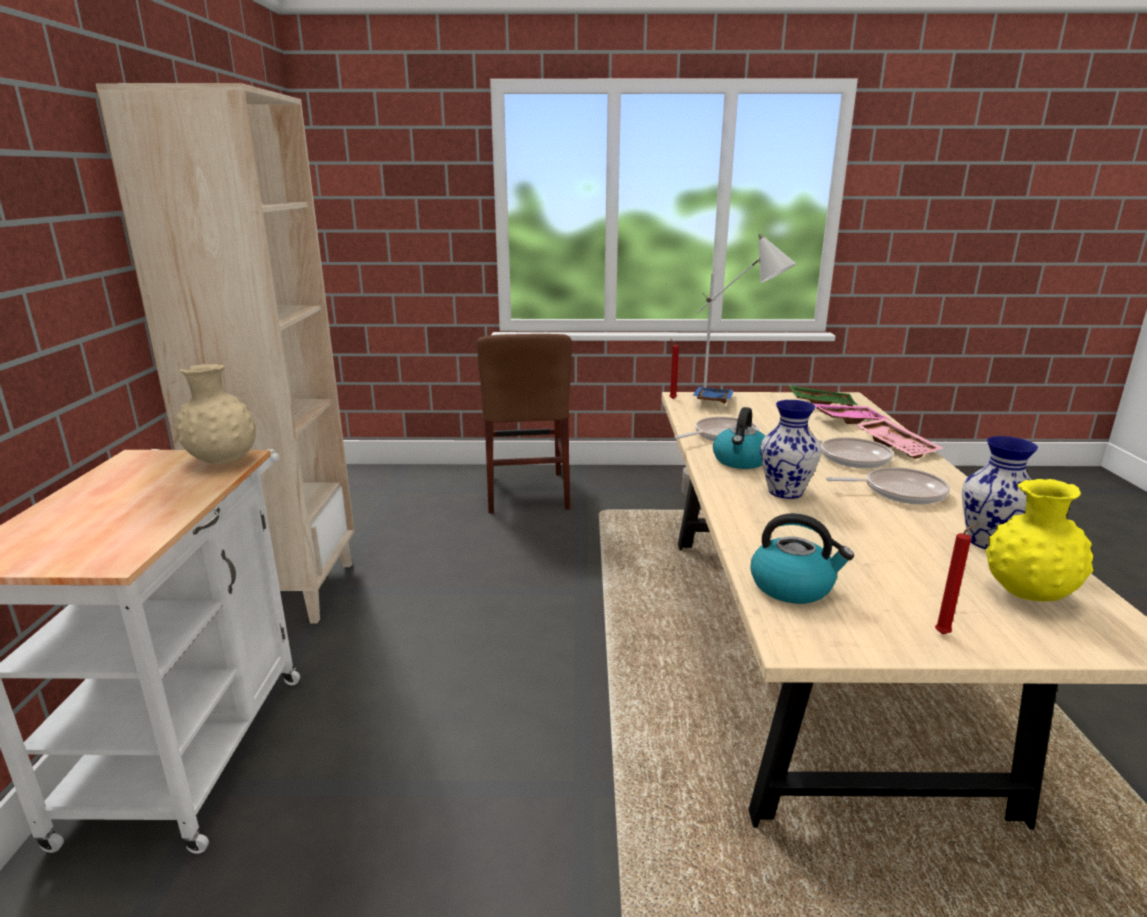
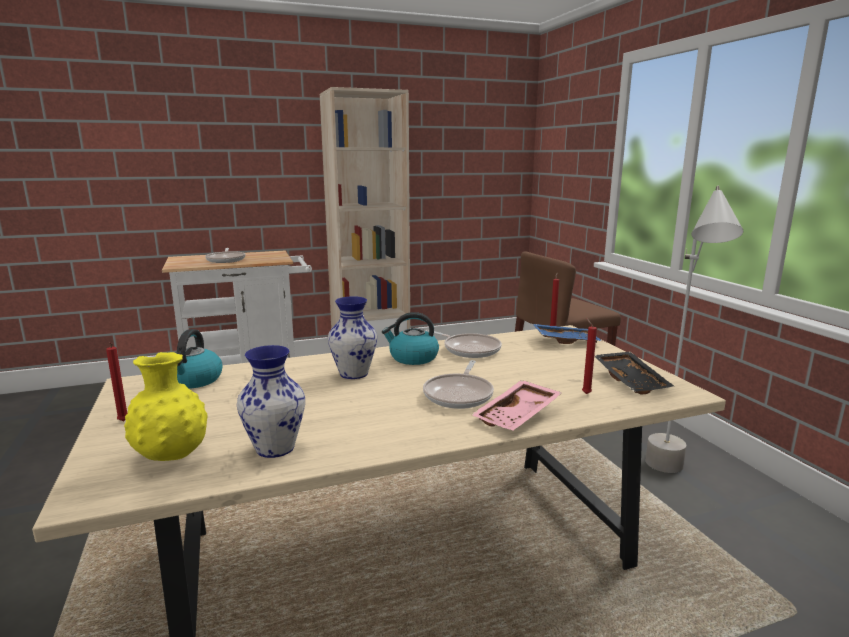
camera: 70 degrees right, 5 degrees down
beige vase [175,364,256,464] -> none
green tray [789,385,858,406] -> black tray [594,352,674,395]
pink tray [812,403,889,424] -> red candle [582,318,597,394]
frying pan [826,467,950,505] -> frying pan moved to [205,248,245,263]

